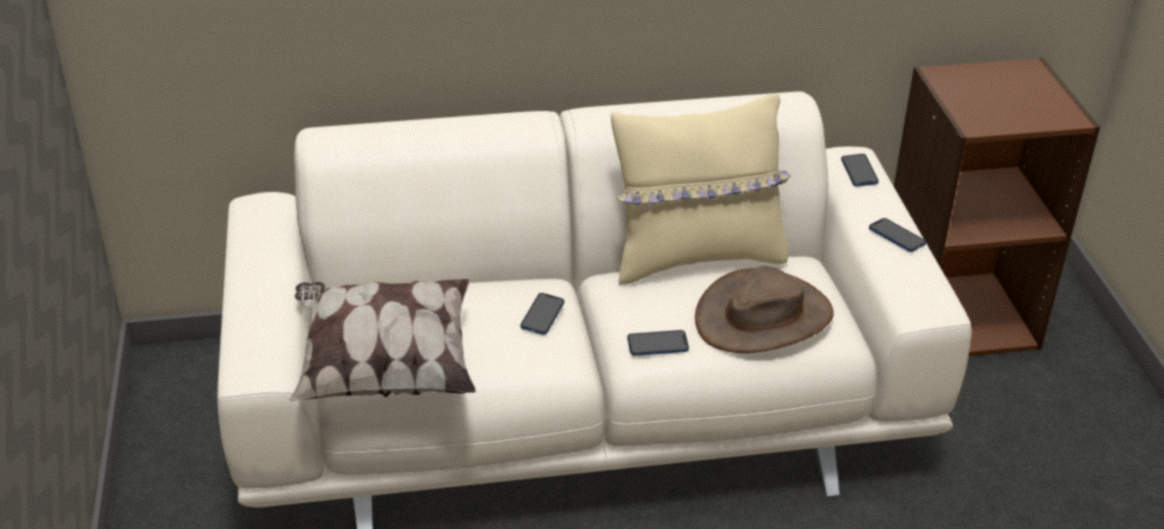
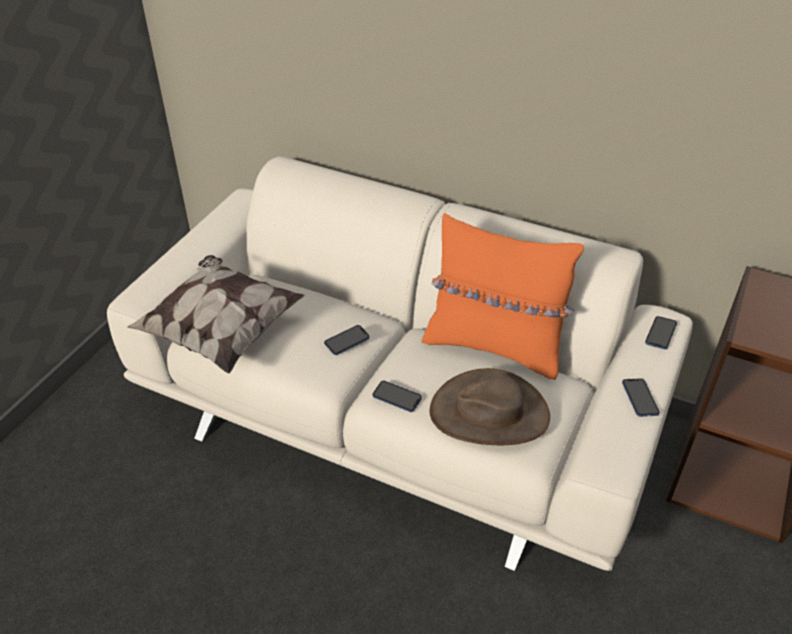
camera: 35 degrees right, 5 degrees up
beige pillow [611,93,791,285] -> orange pillow [422,213,584,380]

